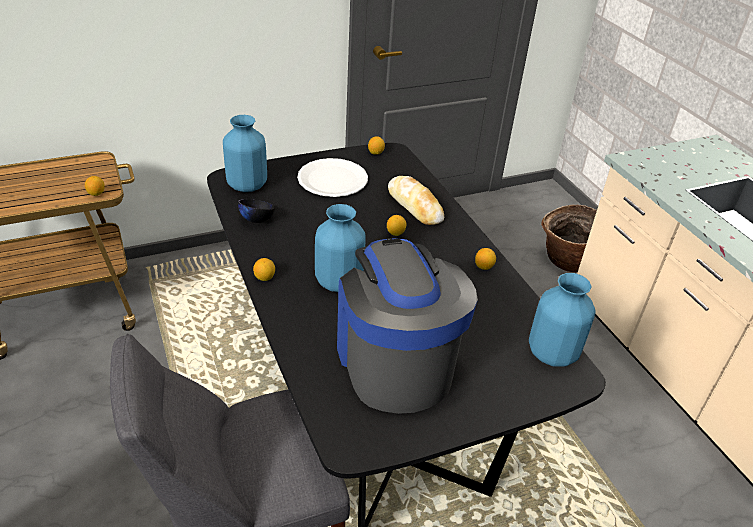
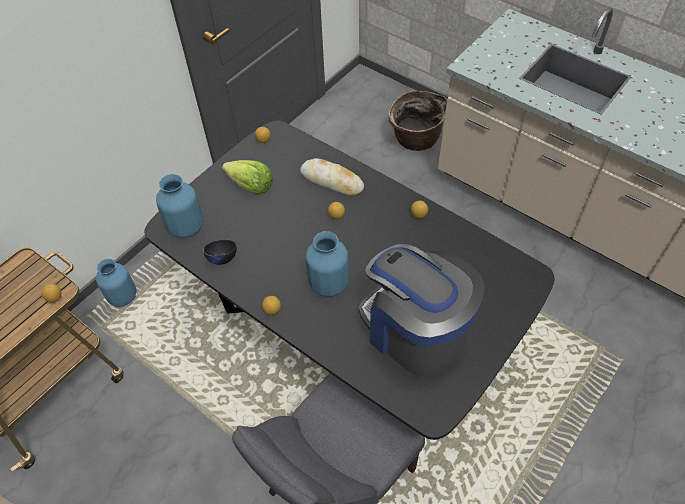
camera: 25 degrees left, 15 degrees up
white plate [297,158,368,197] -> lettuce [222,160,273,195]
blue vase [529,273,596,367] -> blue vase moved to [96,259,137,307]

